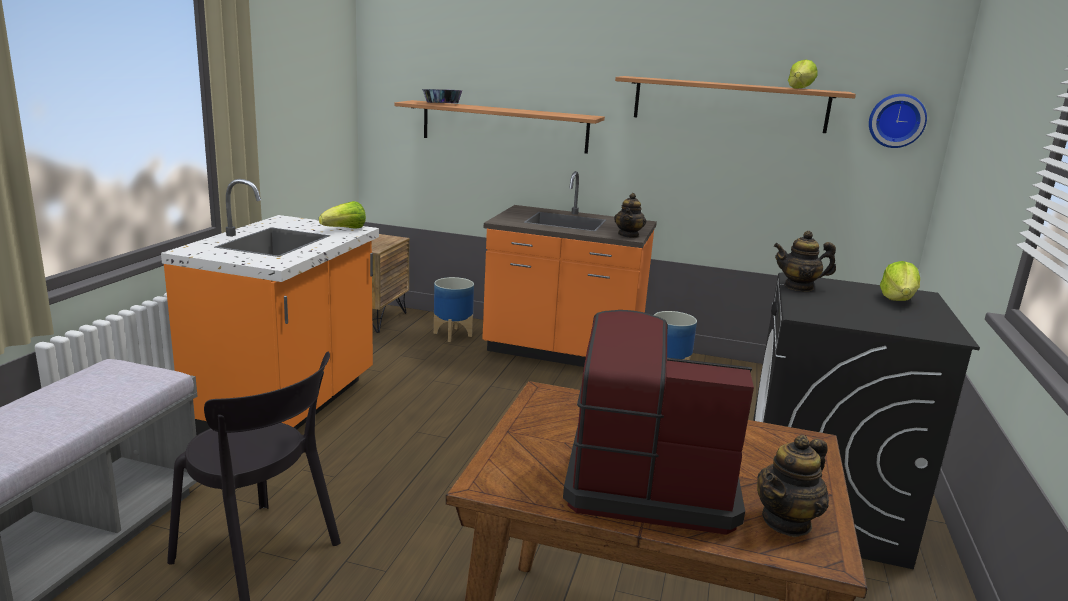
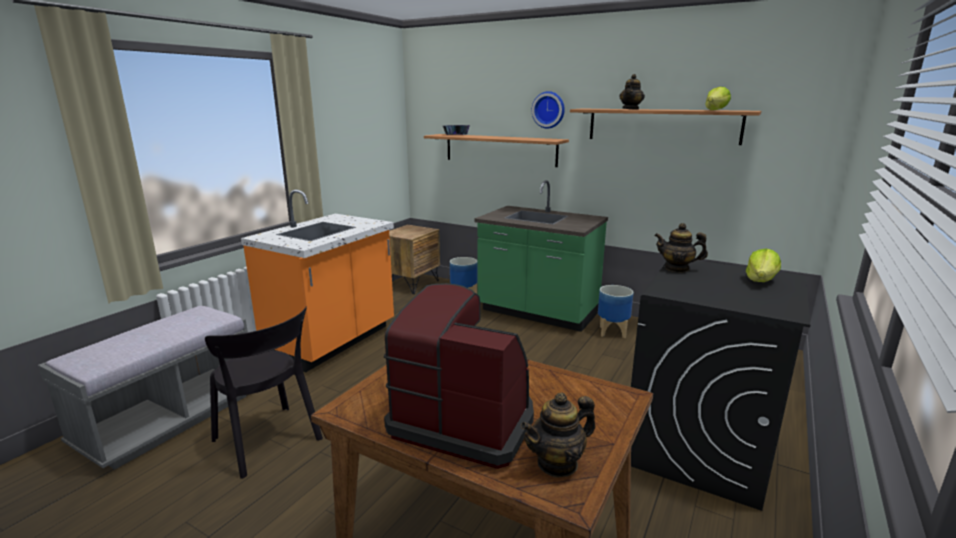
camera: 15 degrees right, 0 degrees up
lettuce [319,201,366,229] -> none
orange counter [482,171,657,367] -> green counter [474,180,608,332]
teapot [614,193,646,238] -> teapot moved to [619,74,645,110]
wall clock [869,94,927,148] -> wall clock moved to [532,91,565,129]

